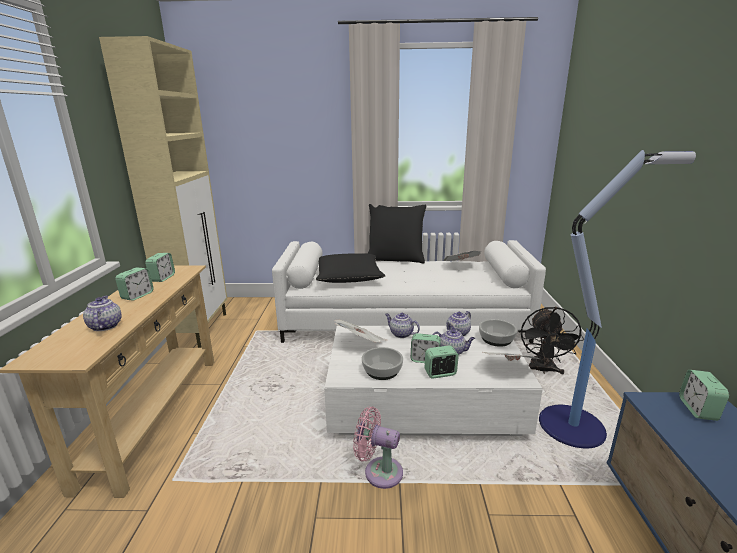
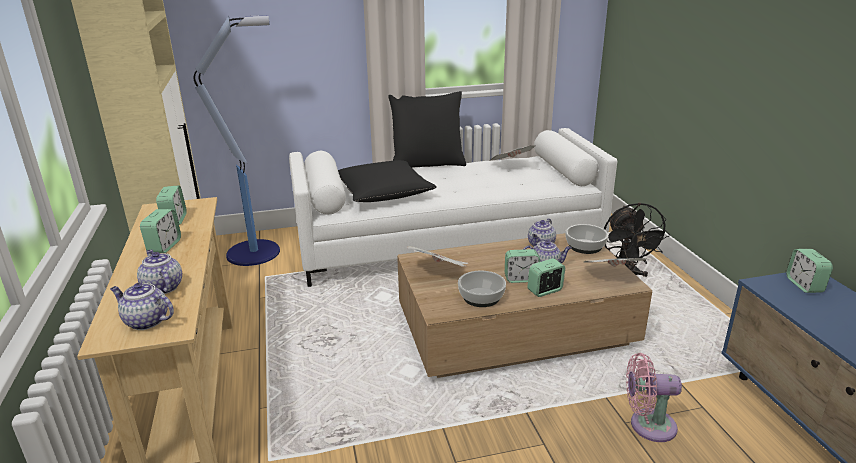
camera: 15 degrees left, 5 degrees up
white coffee table [324,326,543,436] -> brown coffee table [397,233,652,378]
pink fan [353,406,403,489] -> pink fan moved to [626,353,682,442]
teapot [385,313,420,338] -> teapot moved to [110,283,174,330]
floor lamp [539,150,696,448] -> floor lamp moved to [193,15,280,266]

